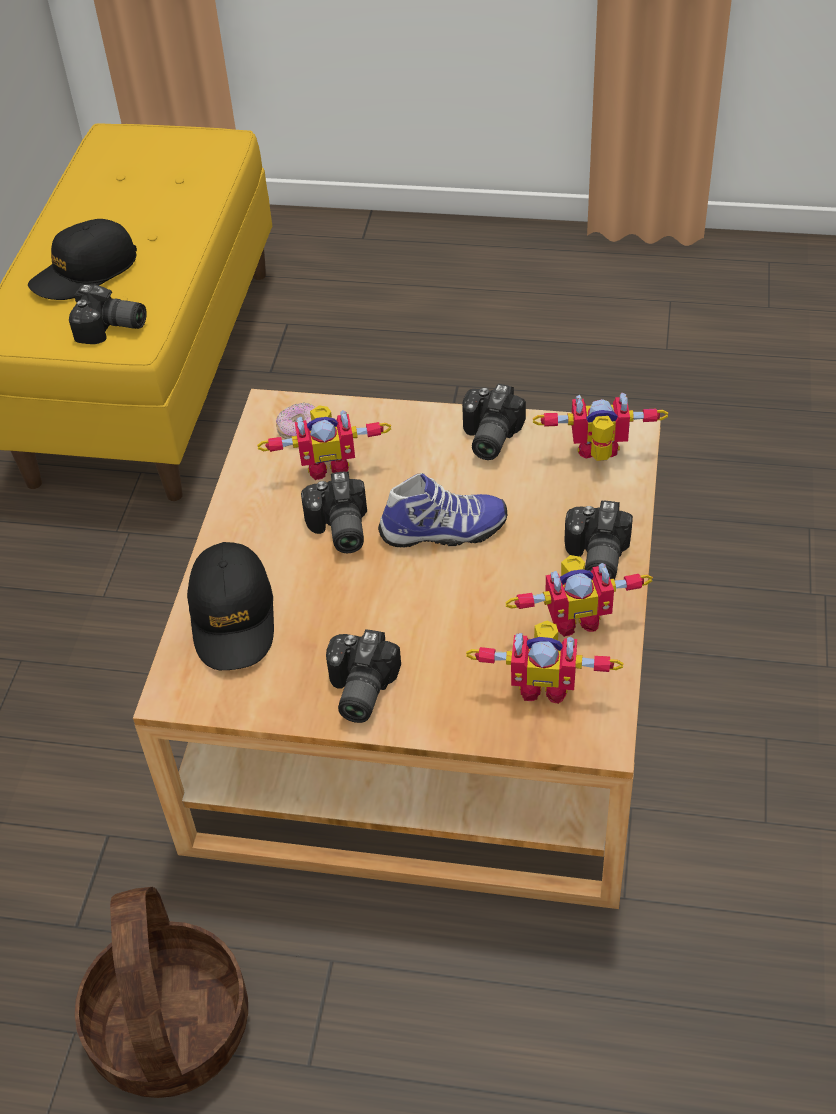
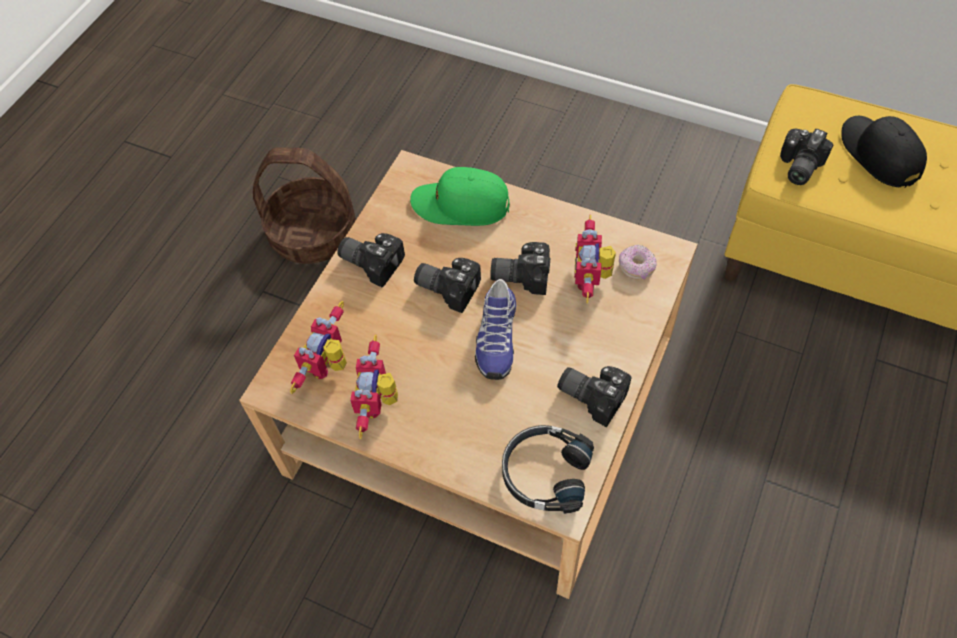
camera: 105 degrees right, 10 degrees up
black cap [187,542,274,670] -> green cap [410,167,510,226]
toy robot [533,393,668,461] -> black headphones [502,425,594,514]
camera [564,500,633,579] -> camera moved to [414,258,481,313]

